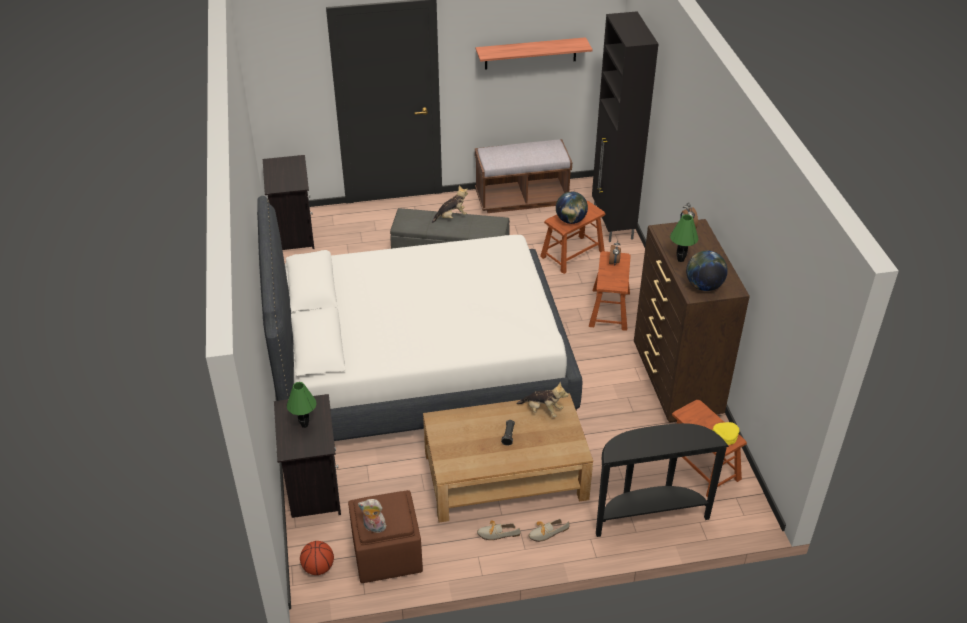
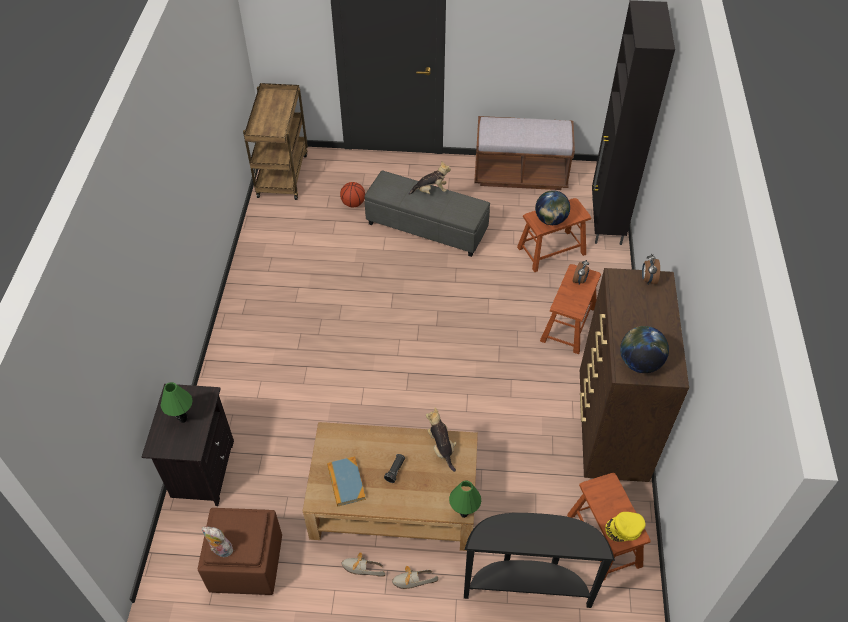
camera: 15 degrees right, 10 degrees up
white bed [257,196,582,441] -> none
black nightstand [263,155,314,250] -> brown cart [243,83,308,200]
basketball [300,541,334,575] -> basketball moved to [340,182,365,207]
shelf [476,37,593,70] -> none
plush toy [517,382,569,417] -> plush toy turned 150 degrees counterclockwise [426,407,456,472]
green table lamp [670,214,698,262] -> green table lamp moved to [449,480,481,518]
none -> book [327,456,366,506]

